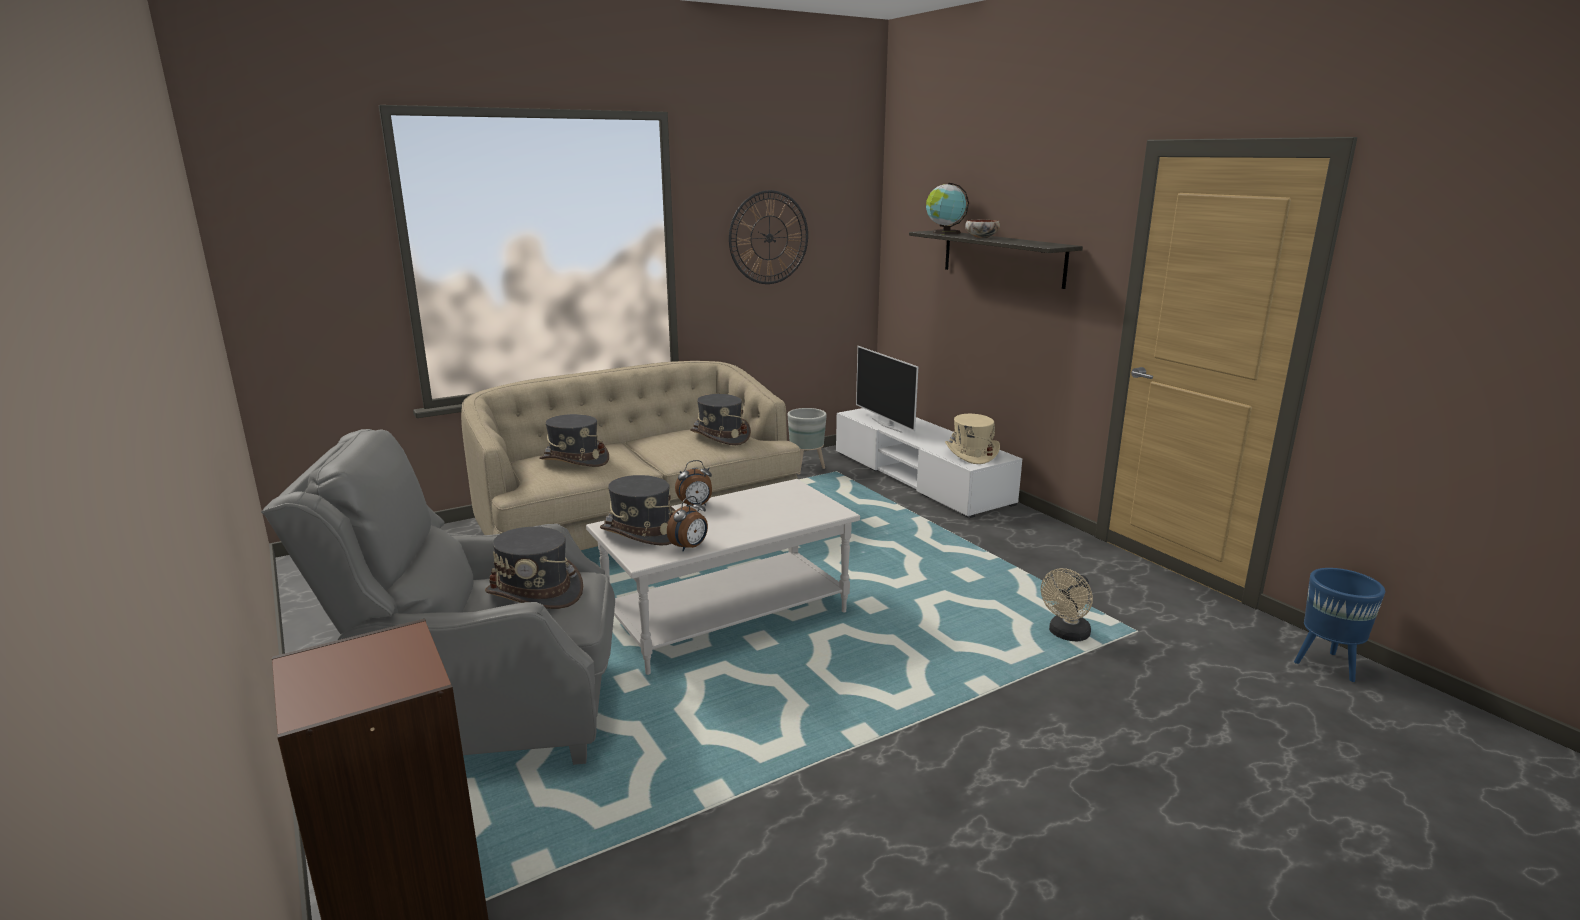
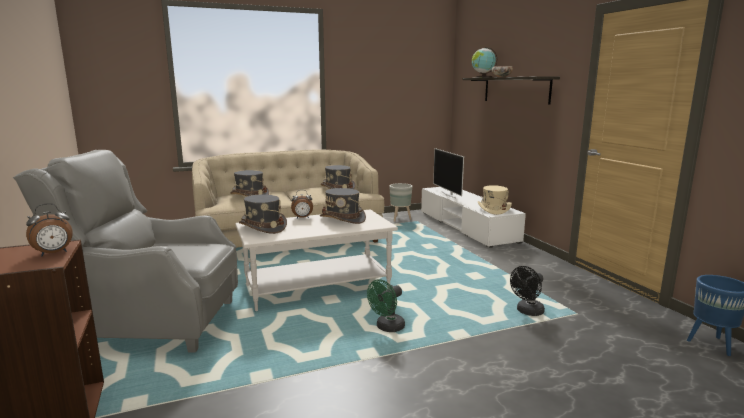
camera: 10 degrees right, 5 degrees down
grey hat [485,527,583,609] -> grey hat moved to [320,188,366,224]
alarm clock [667,496,708,551] -> alarm clock moved to [26,203,73,256]
wall clock [729,190,808,284] -> none
beige fan [1041,568,1093,641] -> black fan [510,266,545,316]
none -> green fan [367,279,405,332]

